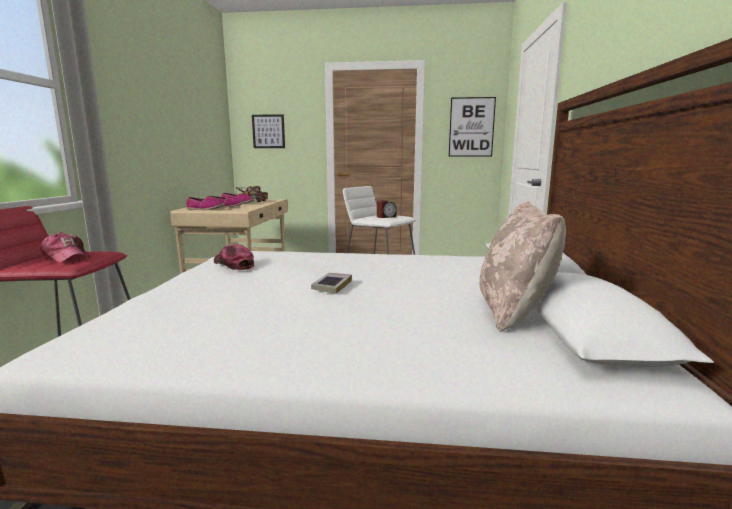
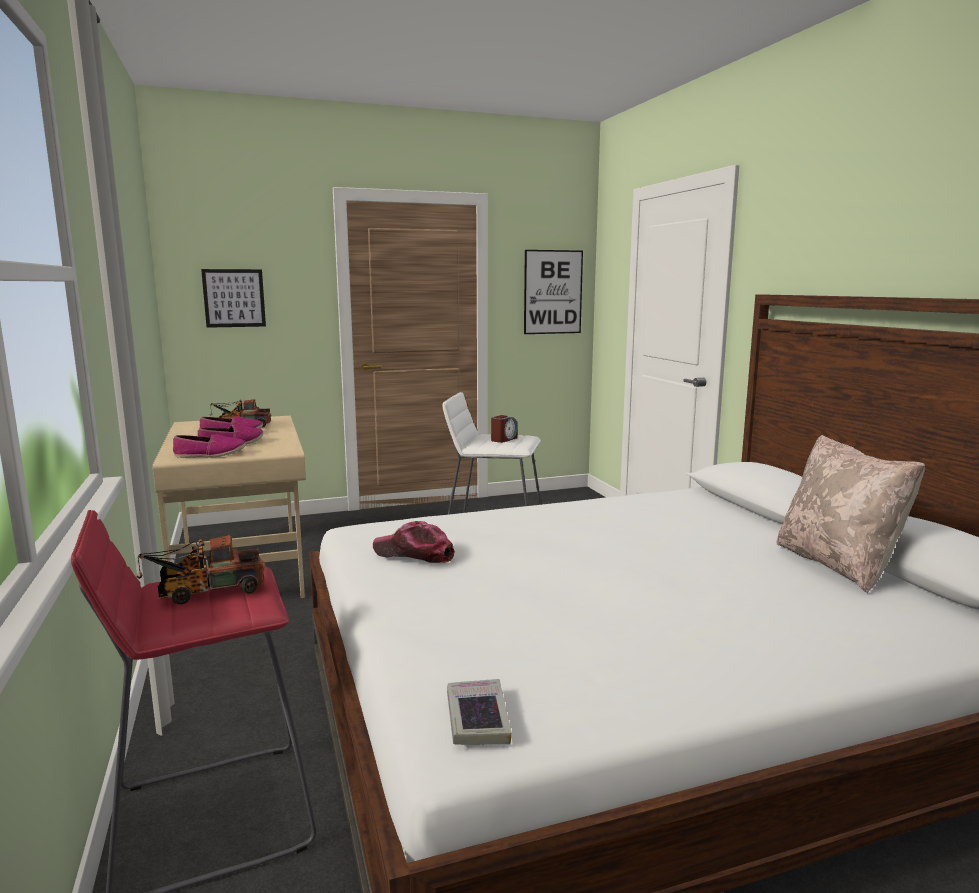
camera: 25 degrees left, 0 degrees up
cap [40,232,91,263] -> toy truck [137,534,266,604]
book [311,273,352,294] -> book moved to [447,679,512,745]

